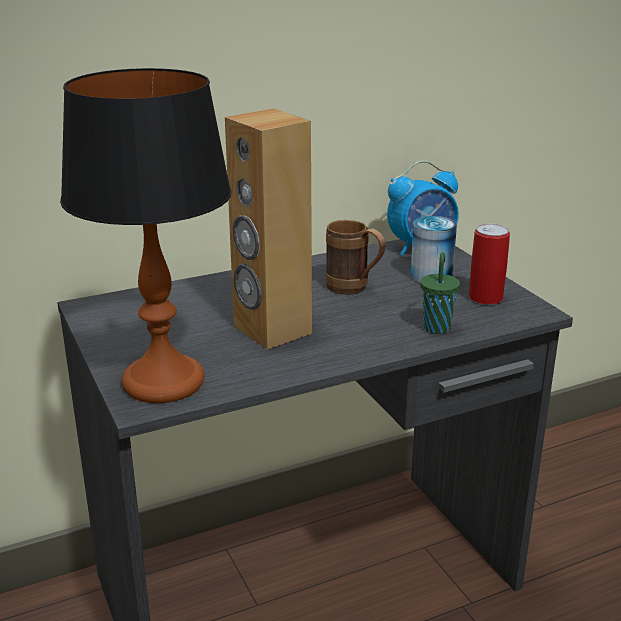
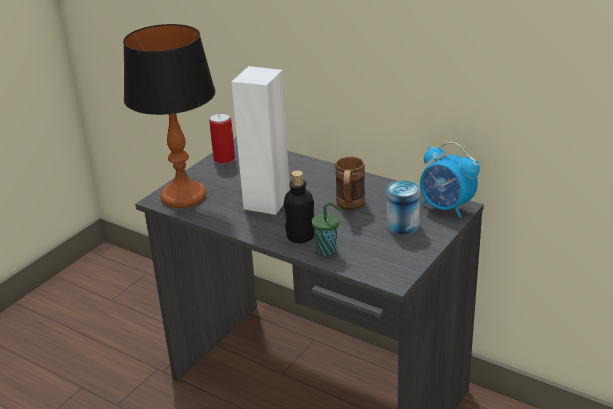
camera: 60 degrees right, 5 degrees up
brown speaker [225,109,312,350] -> white speaker [231,66,290,215]
can [469,224,510,305] -> can moved to [209,113,235,164]
none -> bottle [284,170,315,243]

